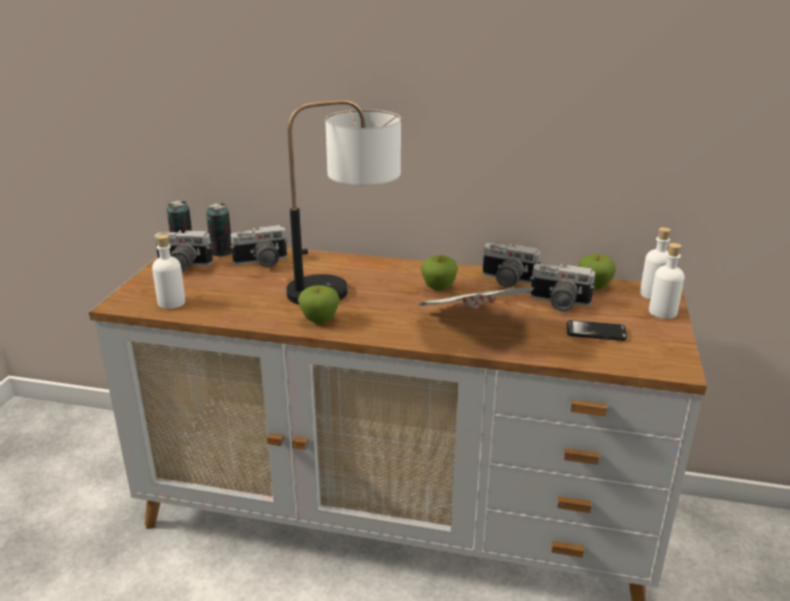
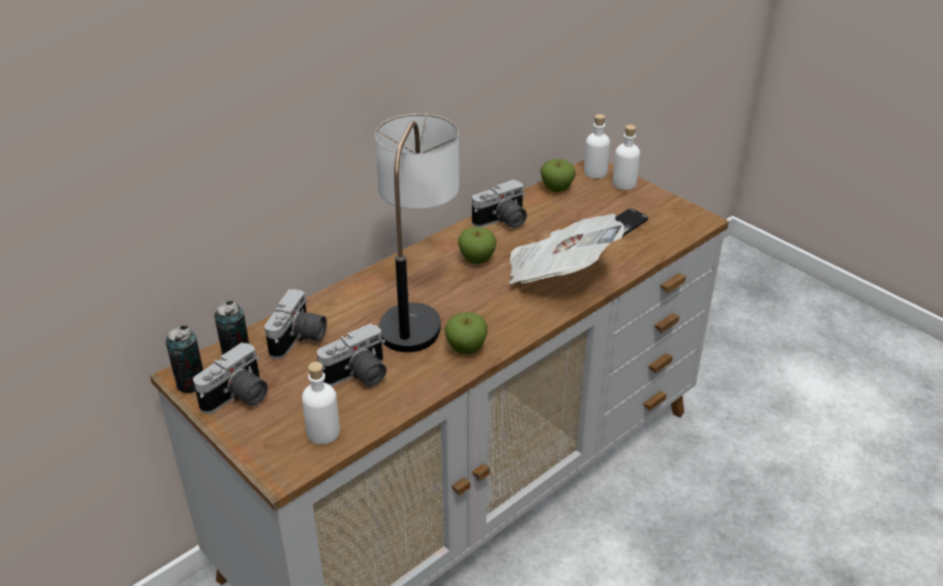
camera: 55 degrees left, 10 degrees up
camera [530,264,595,311] -> camera moved to [317,324,386,387]

